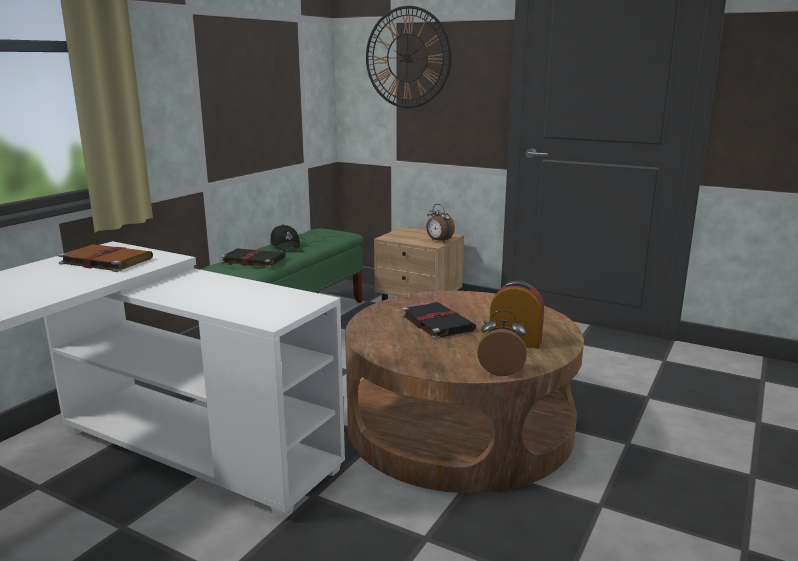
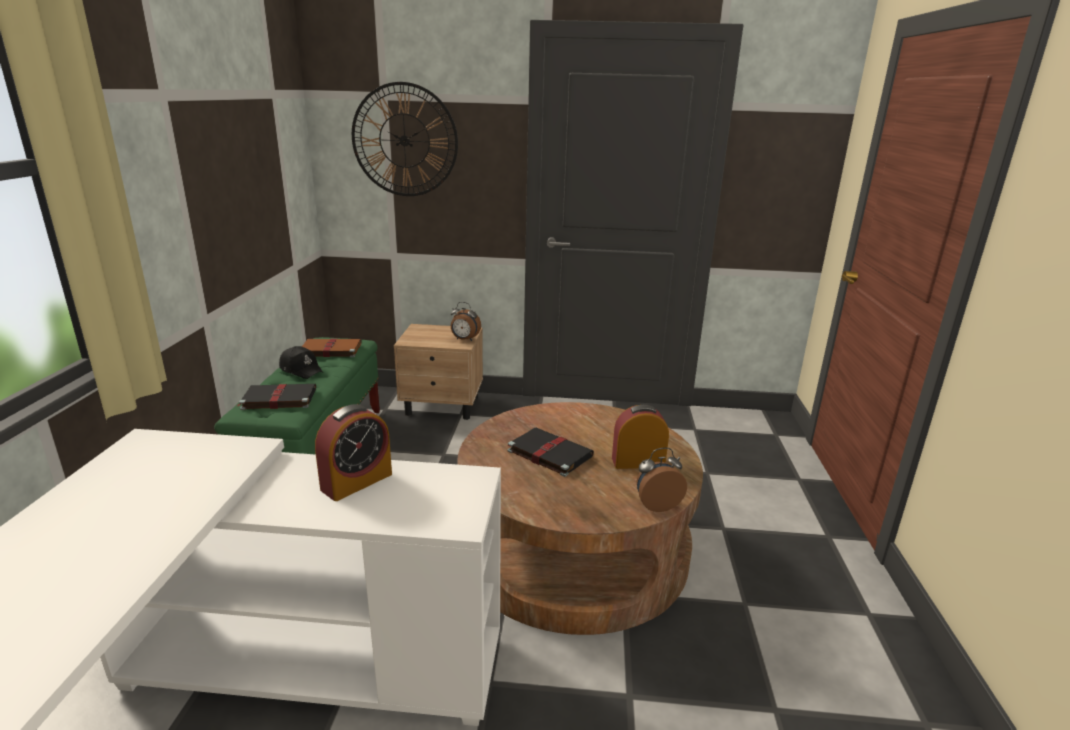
camera: 25 degrees left, 5 degrees up
brown book [58,244,153,272] -> brown book moved to [302,338,362,357]
none -> alarm clock [315,404,392,501]

